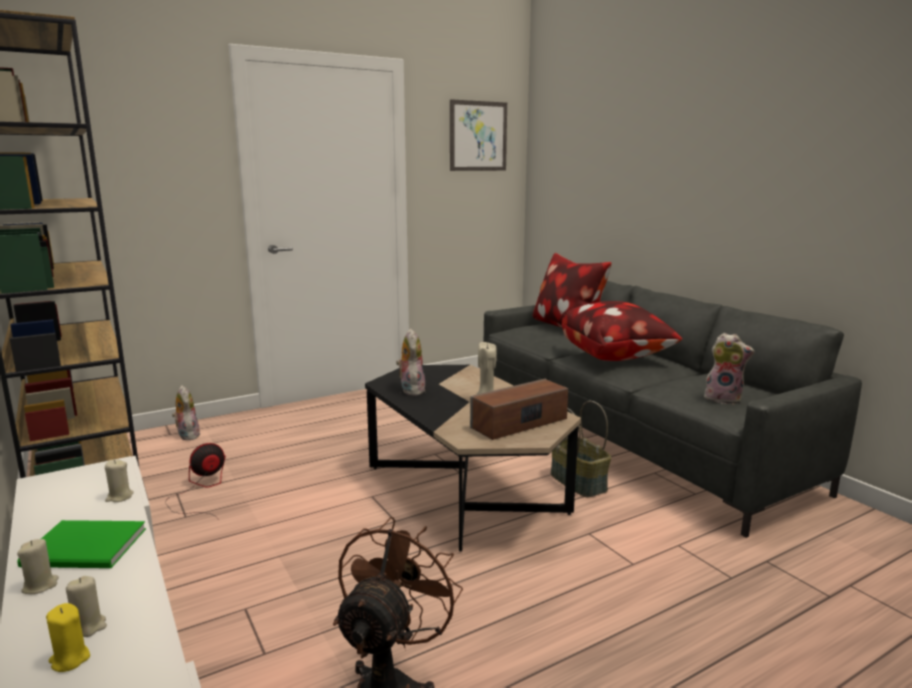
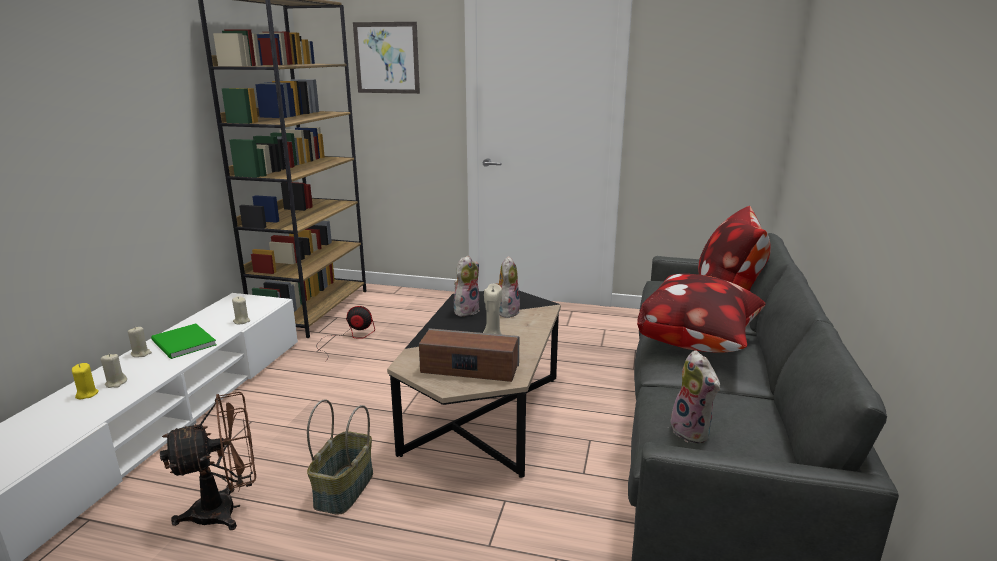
camera: 45 degrees right, 5 degrees up
plush toy [172,385,200,440] -> plush toy moved to [495,256,520,318]
picture [450,99,507,171] -> picture moved to [353,22,420,94]
basket [551,401,611,497] -> basket moved to [307,399,373,515]

